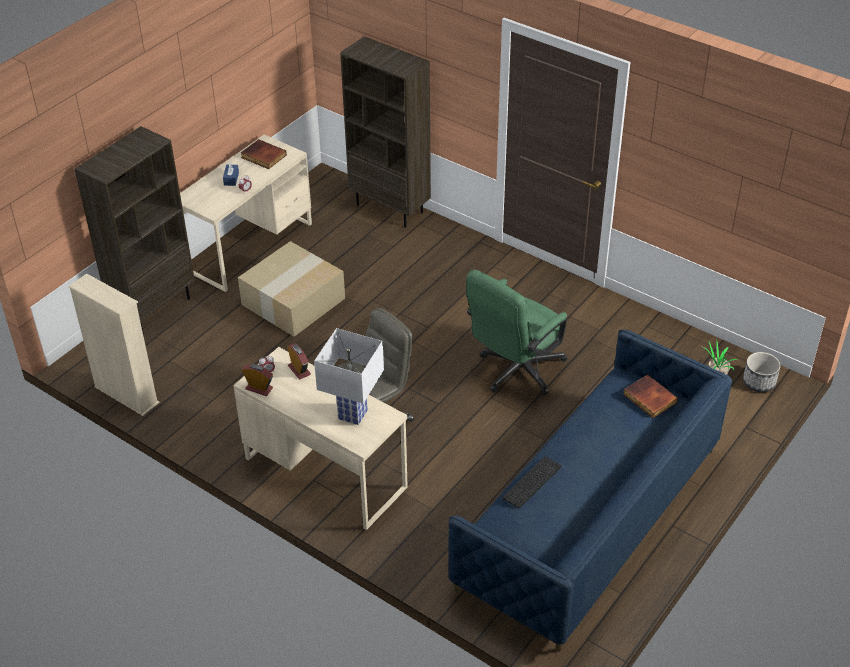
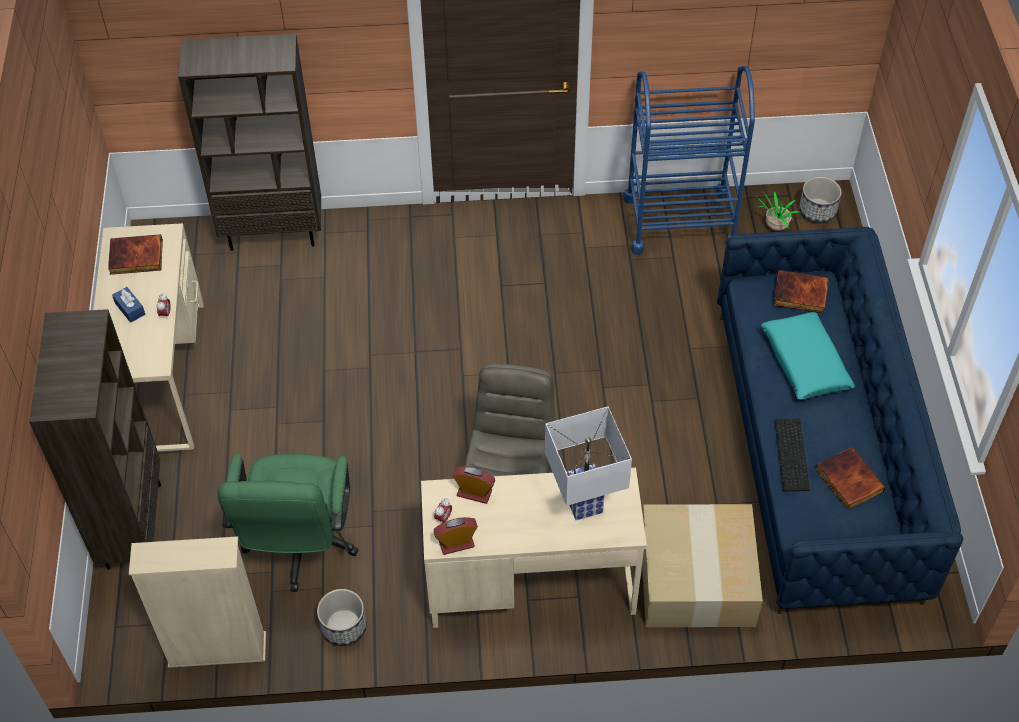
camera: 40 degrees left, 10 degrees up
cardboard box [238,241,345,337] -> cardboard box moved to [642,504,763,627]
green office chair [466,270,567,395] -> green office chair moved to [218,453,359,592]
none -> planter [317,589,367,646]
none -> blue cart [623,66,755,255]
none -> turquoise pillow [762,312,855,400]
none -> book [816,447,886,510]

